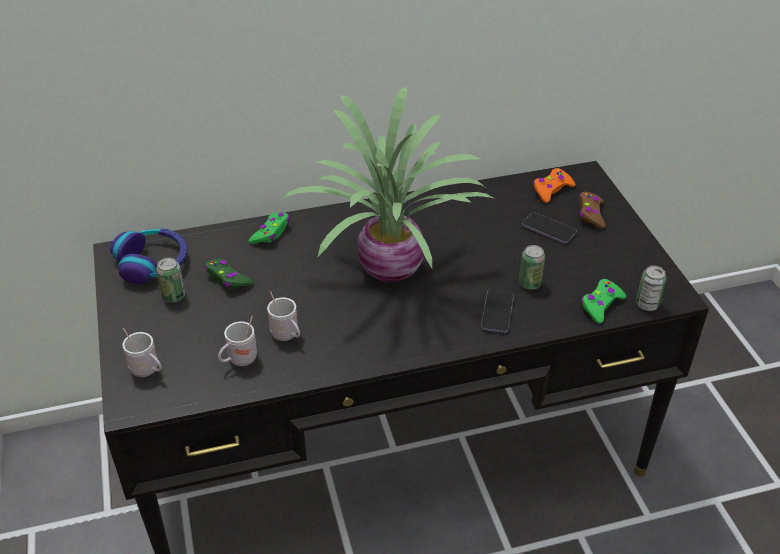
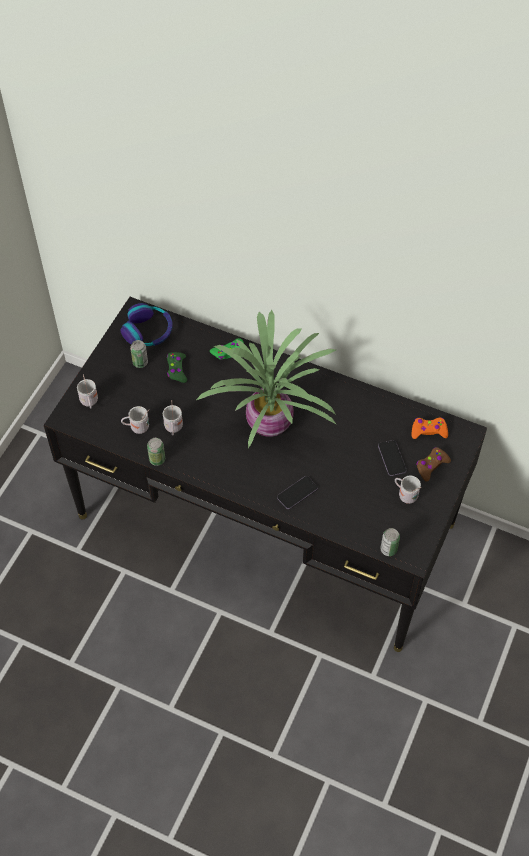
camera: 40 degrees right, 15 degrees up
can [519,245,545,290] -> can moved to [147,438,165,466]
green game controller [581,279,626,324] -> none
none -> white mug [395,476,422,504]

